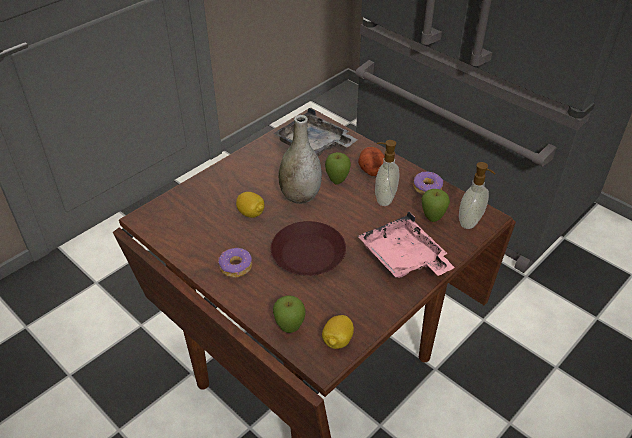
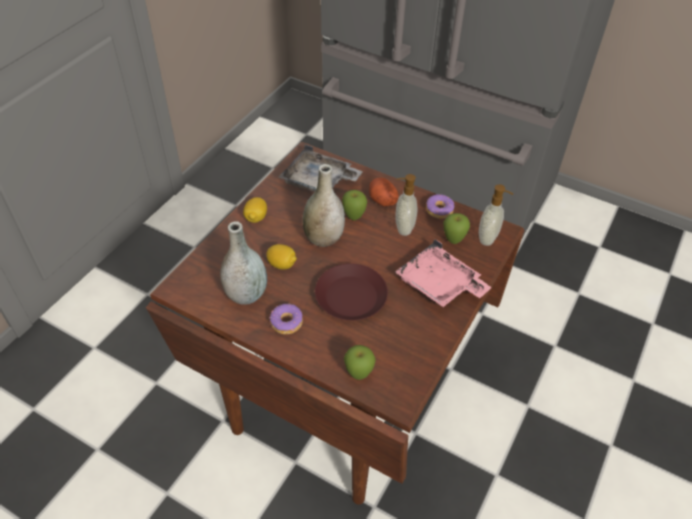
camera: 15 degrees left, 5 degrees up
lemon [322,315,354,349] -> lemon moved to [243,197,267,223]
none -> grey vase [220,221,267,305]

